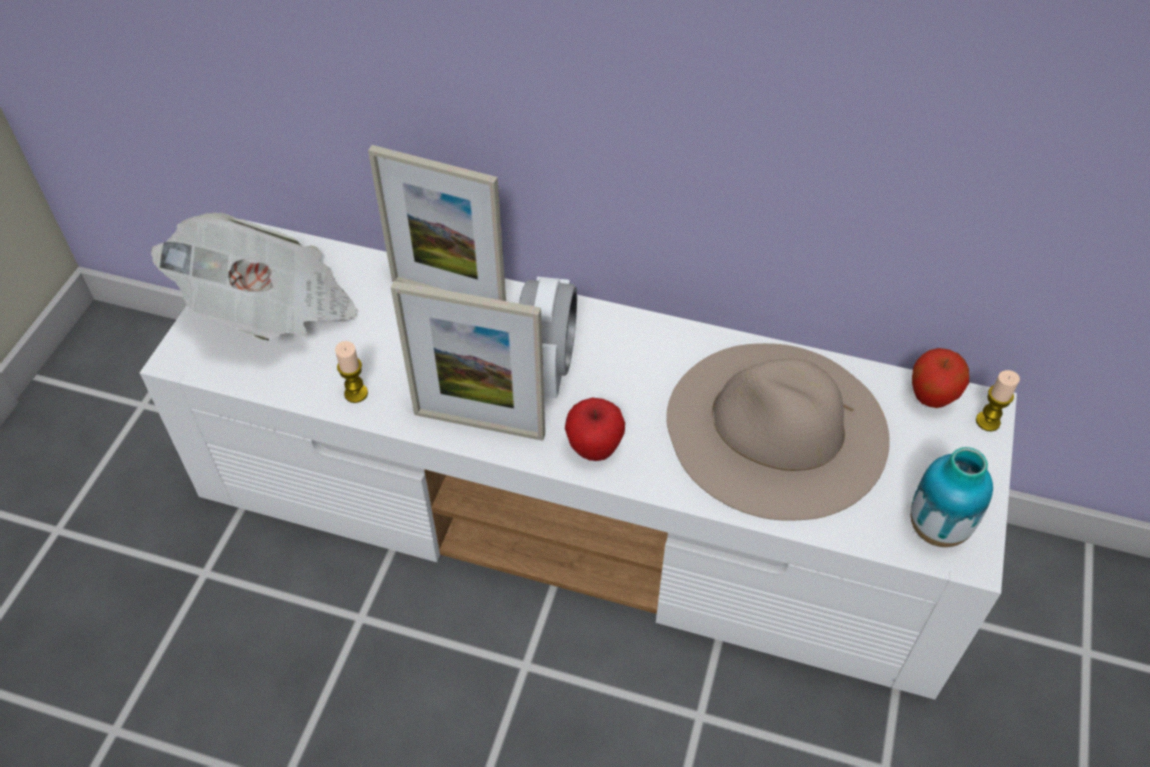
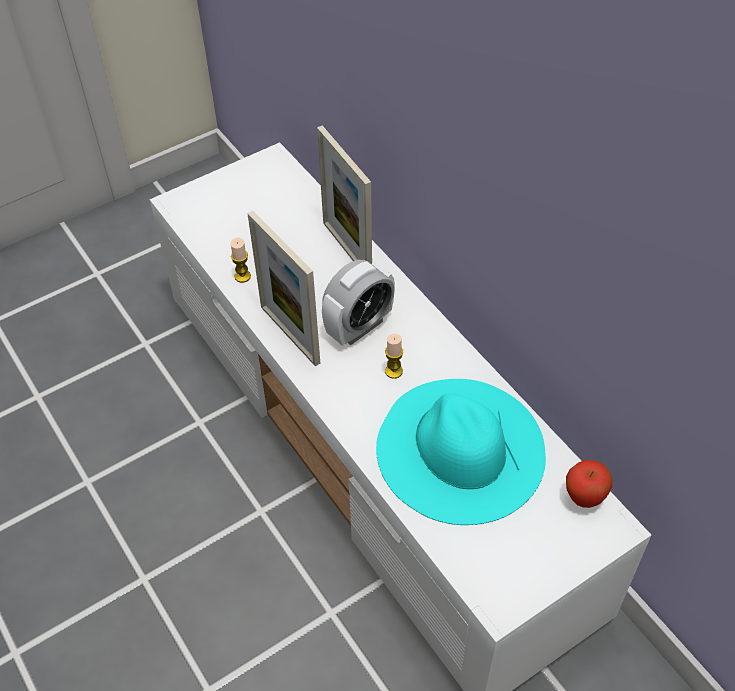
camera: 40 degrees right, 0 degrees up
newspaper [151,212,359,341] -> none
apple [565,398,625,461] -> none
beige hat [666,343,890,521] -> turquoise hat [376,379,546,525]
vase [910,447,993,547] -> none
candle [976,370,1020,431] -> candle moved to [385,334,403,378]

